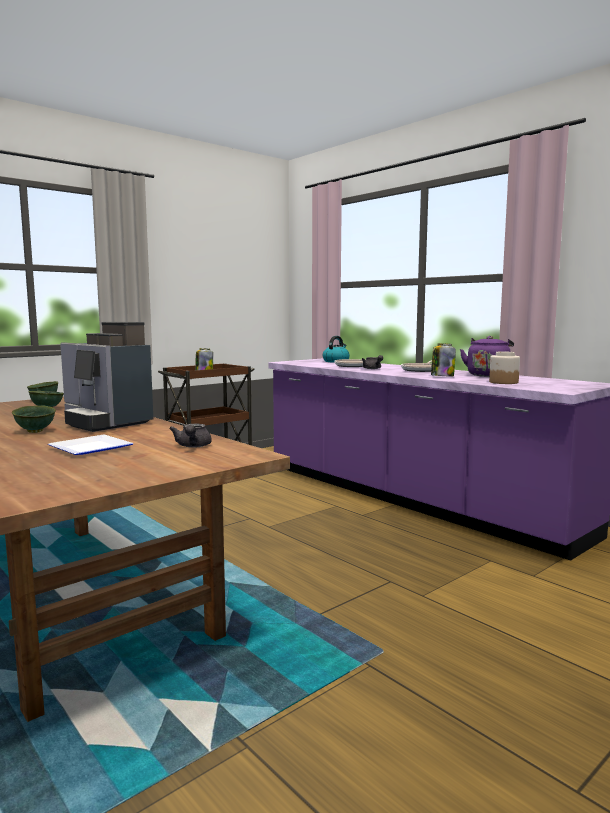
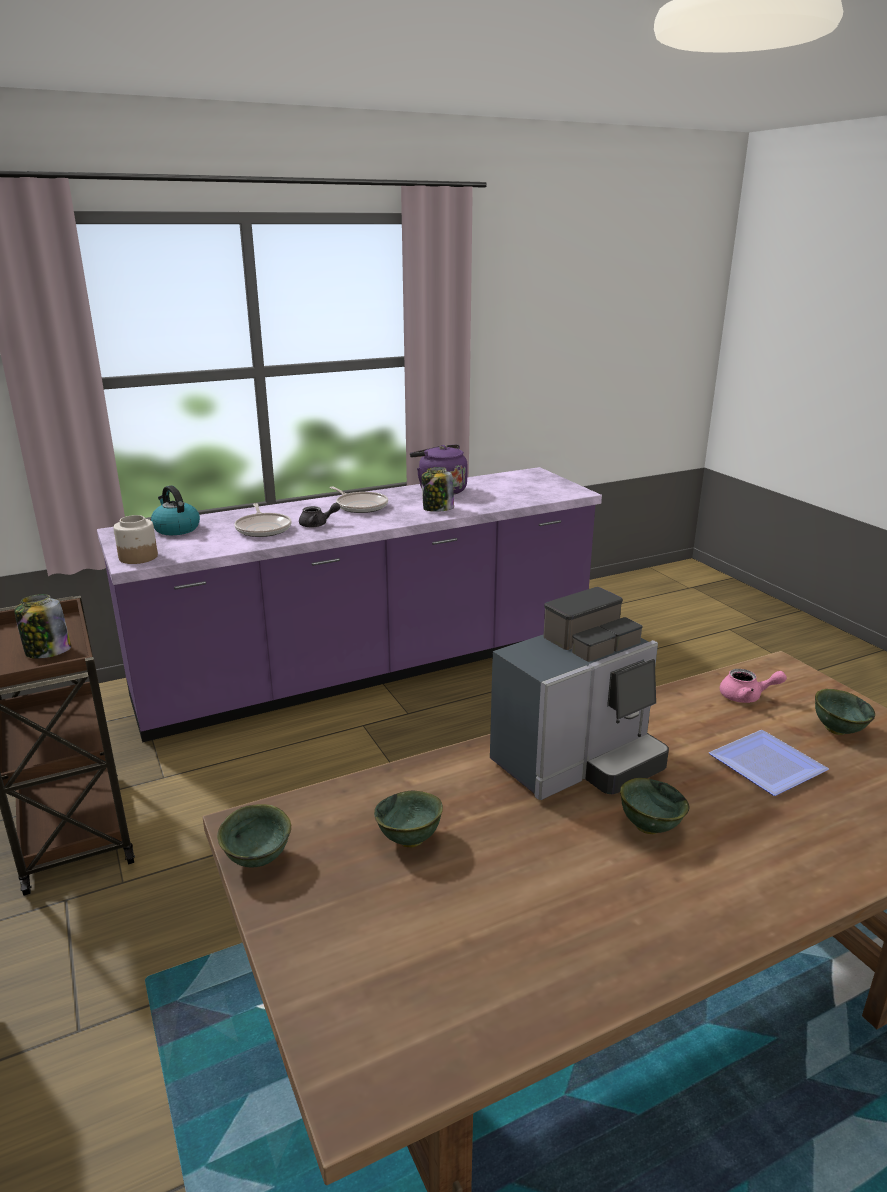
camera: 75 degrees left, 15 degrees up
grey teapot [169,424,212,448] -> pink teapot [720,669,787,703]
jar [489,351,520,384] -> jar moved to [113,515,158,564]
none -> green bowl [815,689,875,735]

